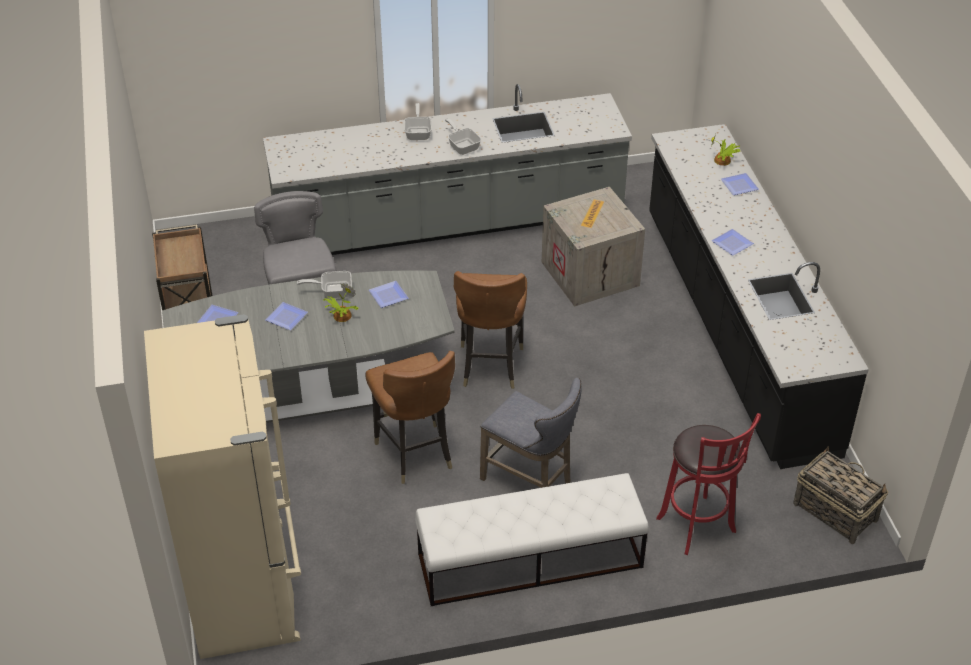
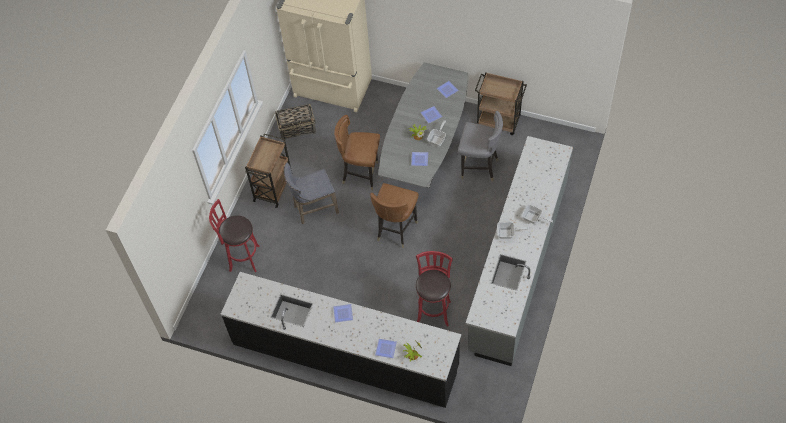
camera: 125 degrees right, 15 degrees up
white bench [415,473,649,606] -> brown cart [245,134,292,208]
brown chair [454,271,527,389] -> brown chair turned 105 degrees counterclockwise [370,183,419,248]
crate [542,187,645,307] -> red stool [415,251,453,327]
basket [793,446,888,544] -> basket moved to [275,104,316,140]

